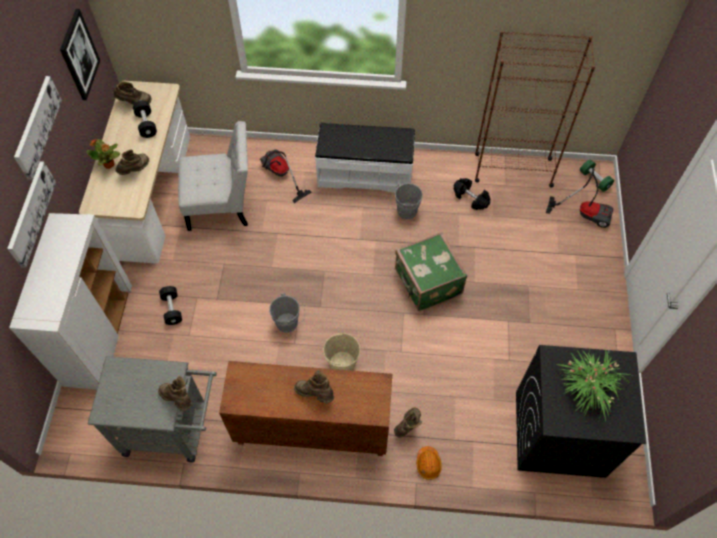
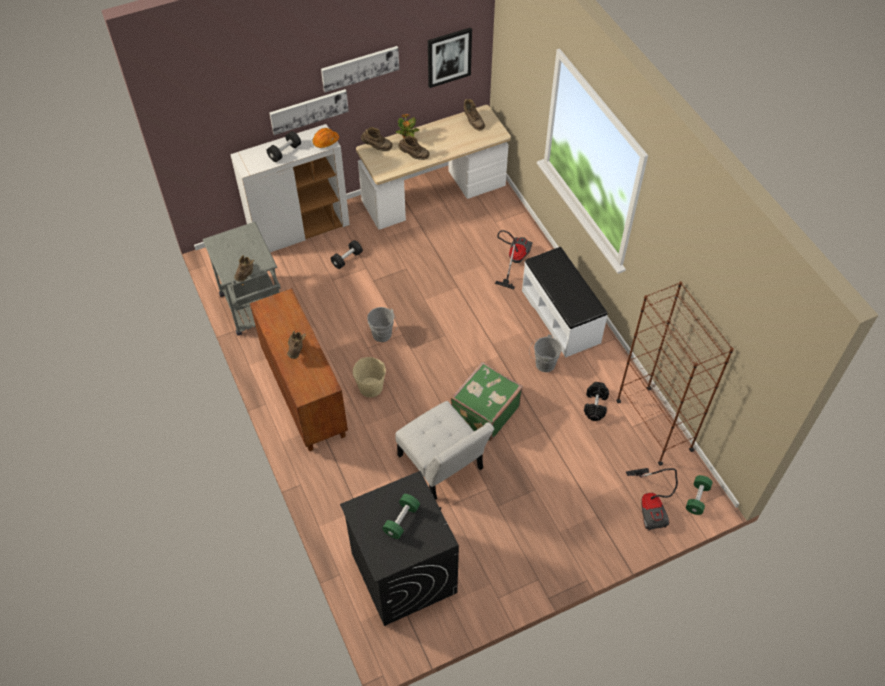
camera: 60 degrees right, 5 degrees down
black dumbbell [133,101,157,138] -> black dumbbell moved to [267,131,301,162]
white chair [178,121,248,231] -> white chair moved to [396,401,494,500]
brown boot [394,407,422,438] -> brown boot moved to [361,127,393,151]
orange hard hat [416,446,442,480] -> orange hard hat moved to [312,128,339,148]
potted plant [556,349,631,423] -> green dumbbell [382,494,420,539]

